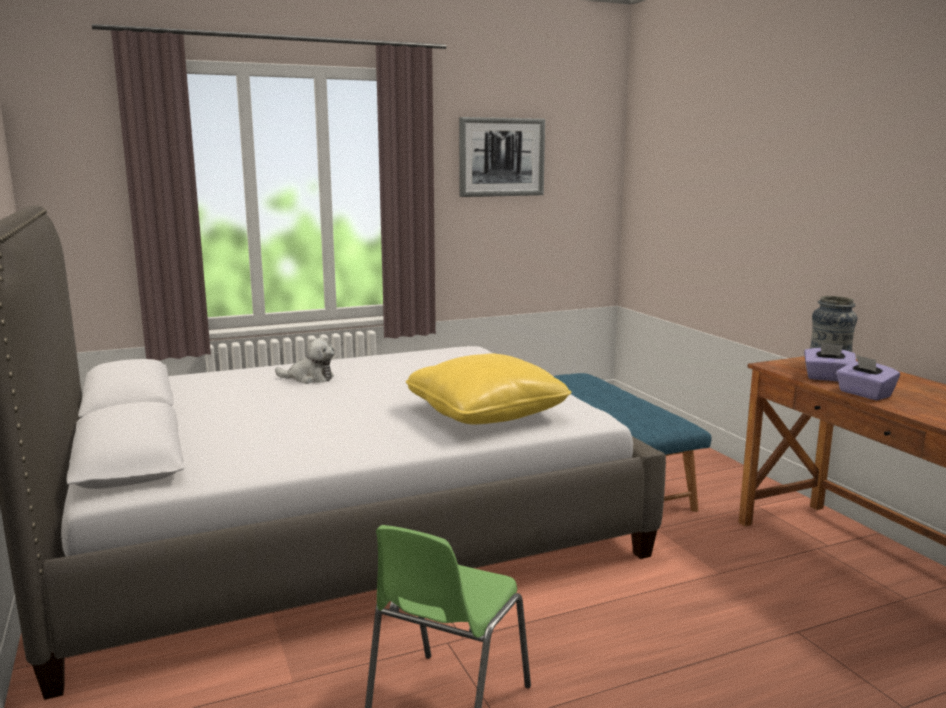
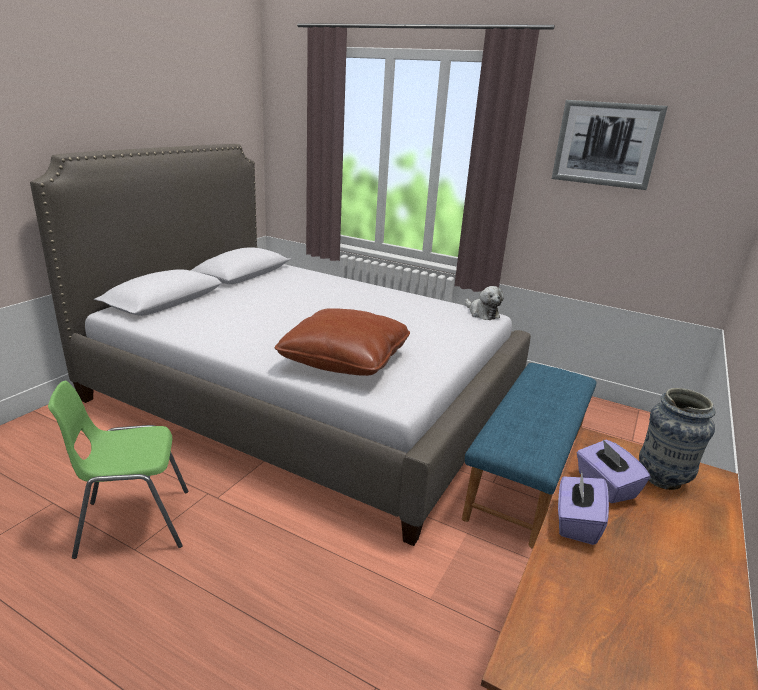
camera: 50 degrees right, 10 degrees up
plush toy [275,338,335,384] -> plush toy moved to [465,286,504,320]
yellow pillow [406,353,572,425] -> brown pillow [275,308,410,376]

